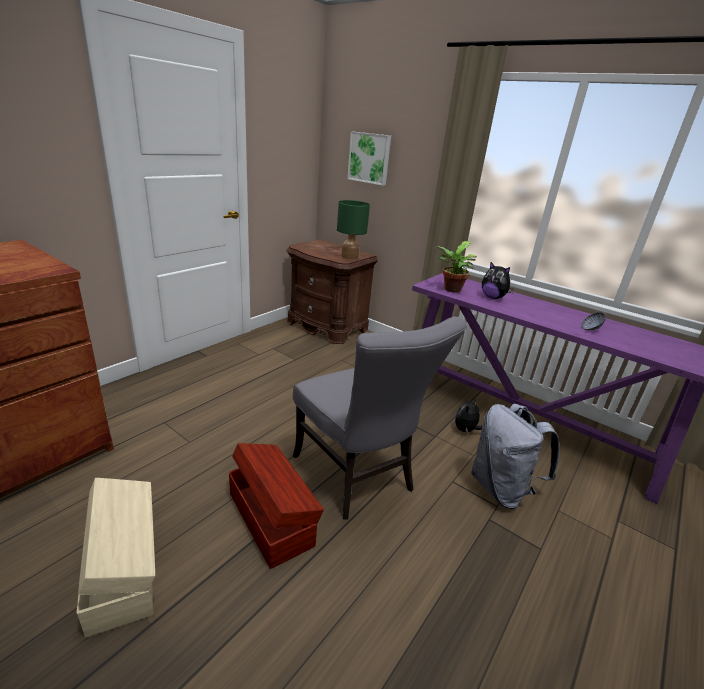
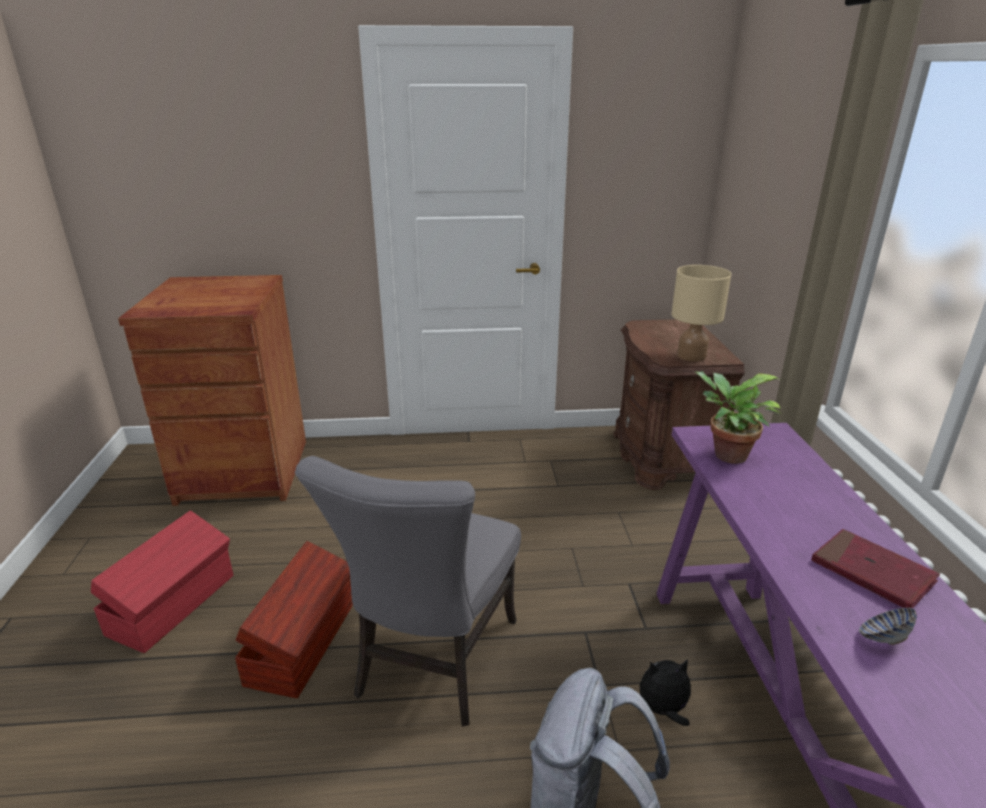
camera: 50 degrees right, 0 degrees up
beige storage box [77,478,155,638] -> red storage box [91,510,233,653]
green table lamp [337,200,370,259] -> beige table lamp [671,265,731,361]
picture [347,131,391,186] -> none
plush toy [482,262,514,299] -> none
none -> red book [812,529,940,608]

